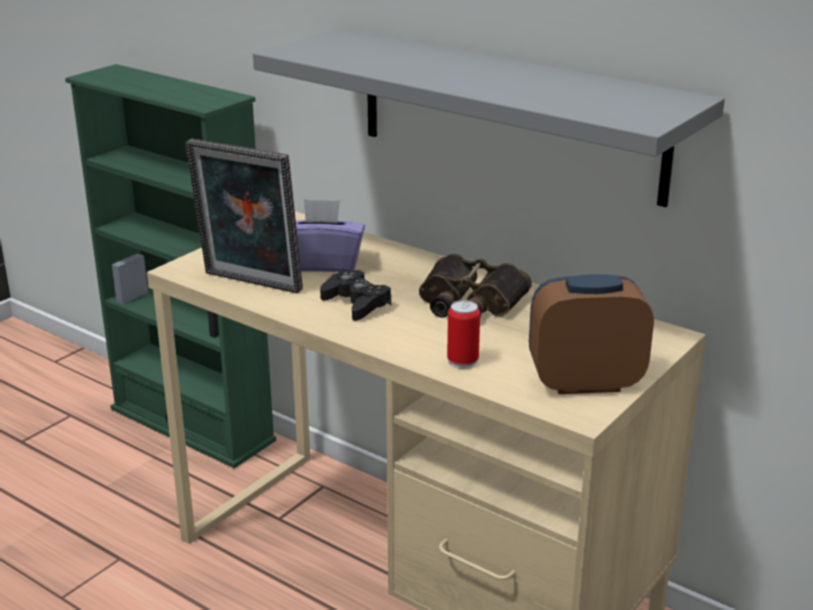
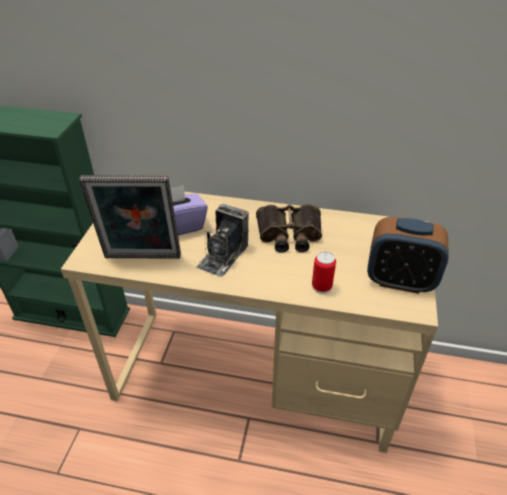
camera: 25 degrees left, 15 degrees up
grey shelf [253,28,725,207] -> none
black game controller [320,270,391,321] -> camera [196,204,249,277]
alarm clock [529,274,654,394] -> alarm clock turned 135 degrees counterclockwise [367,217,449,294]

